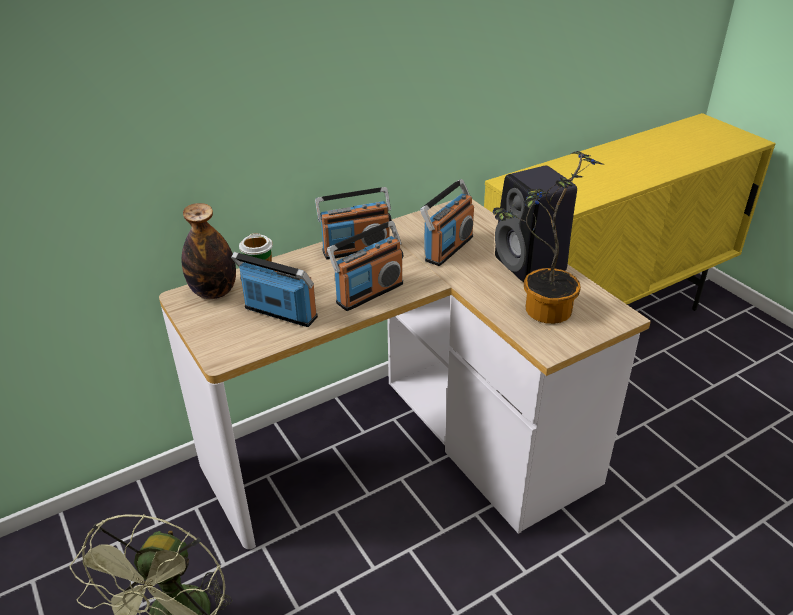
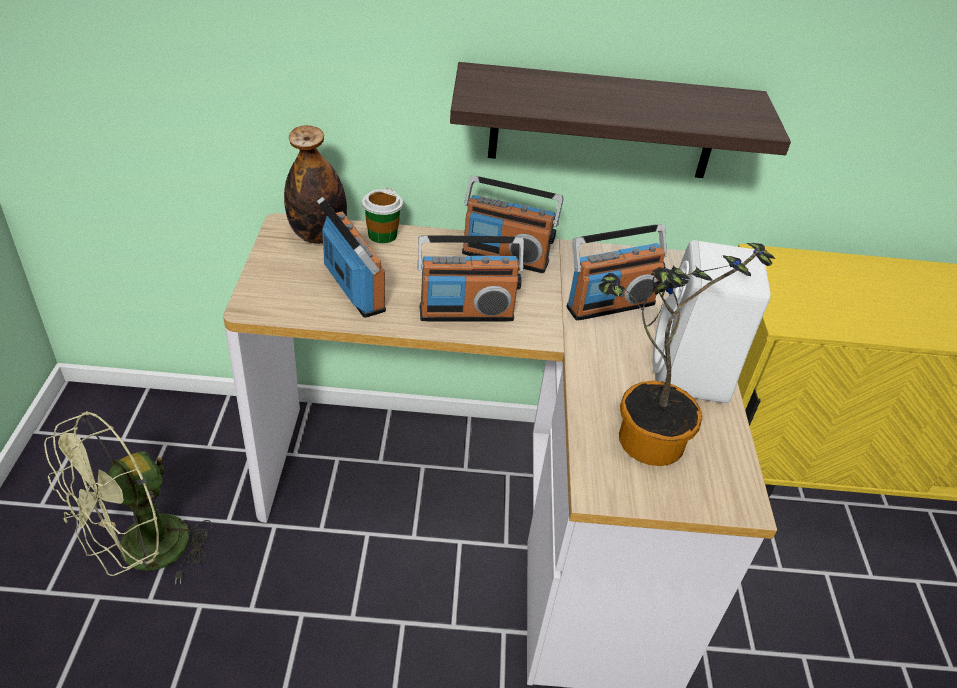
camera: 30 degrees right, 5 degrees up
black speaker [495,166,577,282] -> white speaker [653,240,771,403]
none -> shelf [450,62,791,178]

